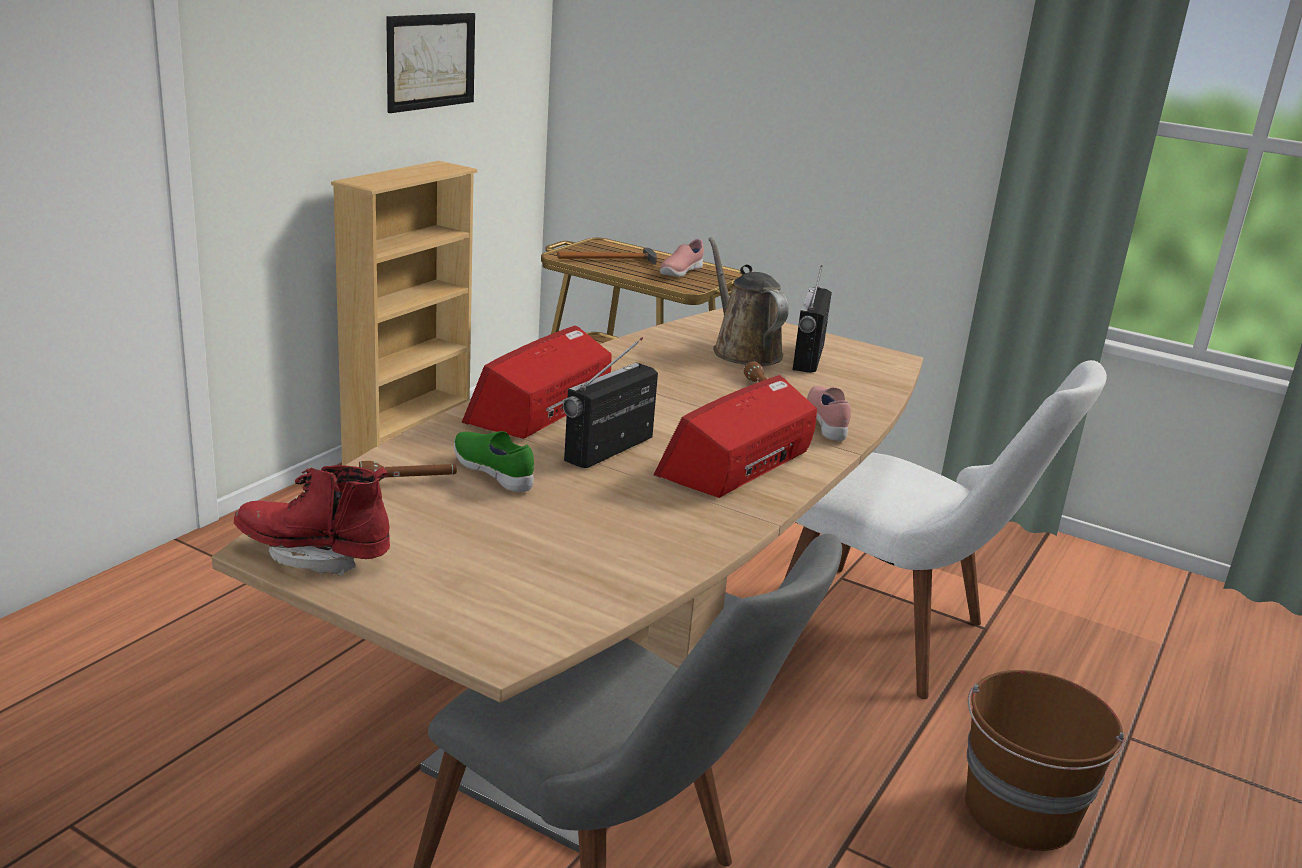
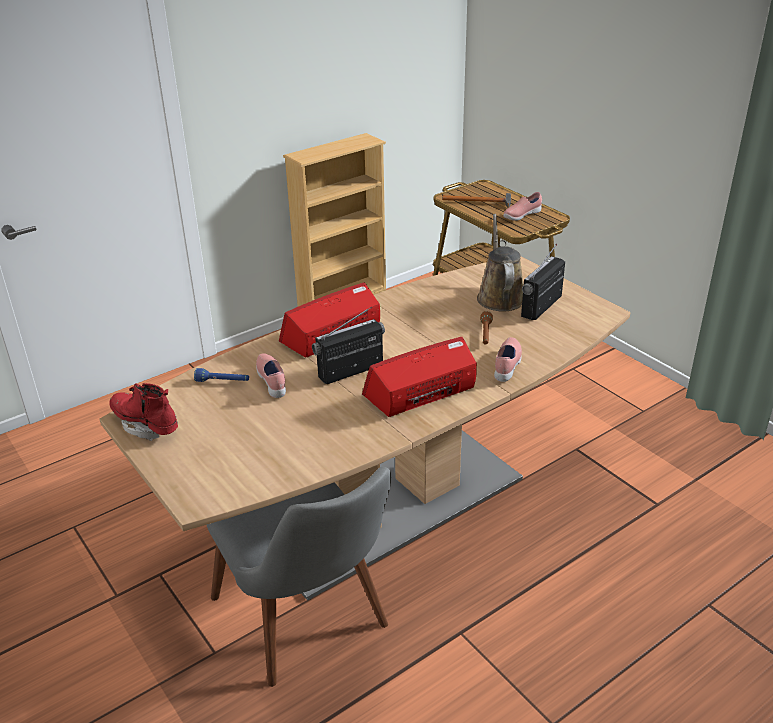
camera: 25 degrees right, 10 degrees up
brown flashlight [359,461,457,481] -> blue flashlight [194,368,249,382]
picture [386,13,475,113] -> none
green shoe [454,431,534,492] -> pink shoe [256,353,286,398]
white chair [784,360,1107,699] -> none
brown bucket [965,670,1125,851] -> none

